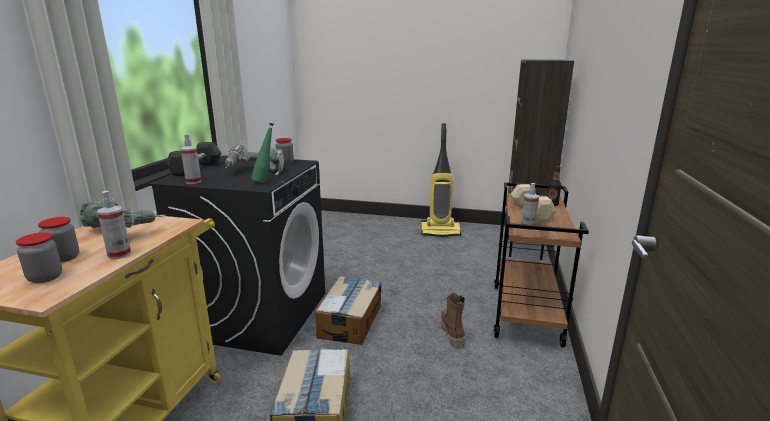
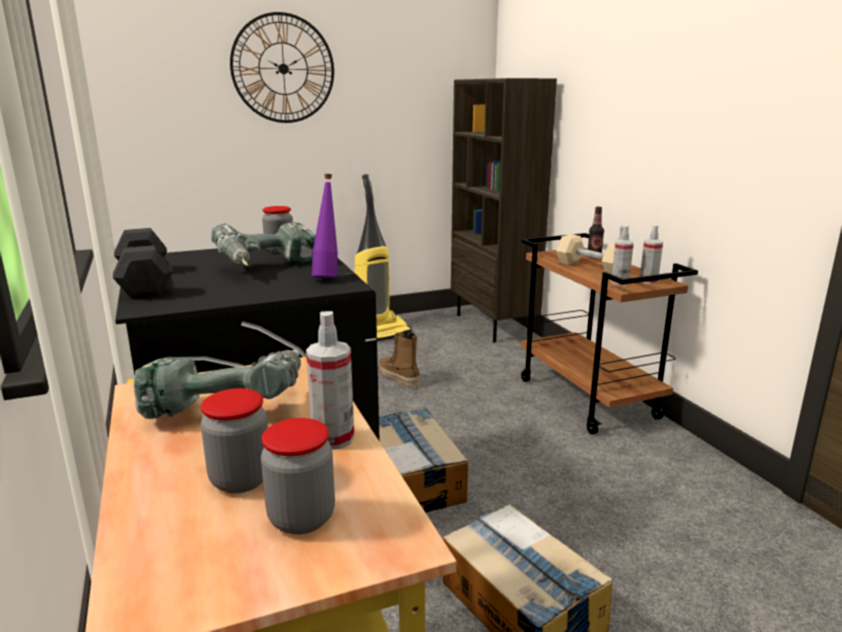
camera: 35 degrees left, 0 degrees up
spray bottle [180,134,201,184] -> spray bottle moved to [640,225,663,284]
green bottle [251,123,273,182] -> purple bottle [312,174,338,278]
boot [441,293,465,348] -> boot moved to [379,332,421,389]
none -> wall clock [230,12,334,123]

